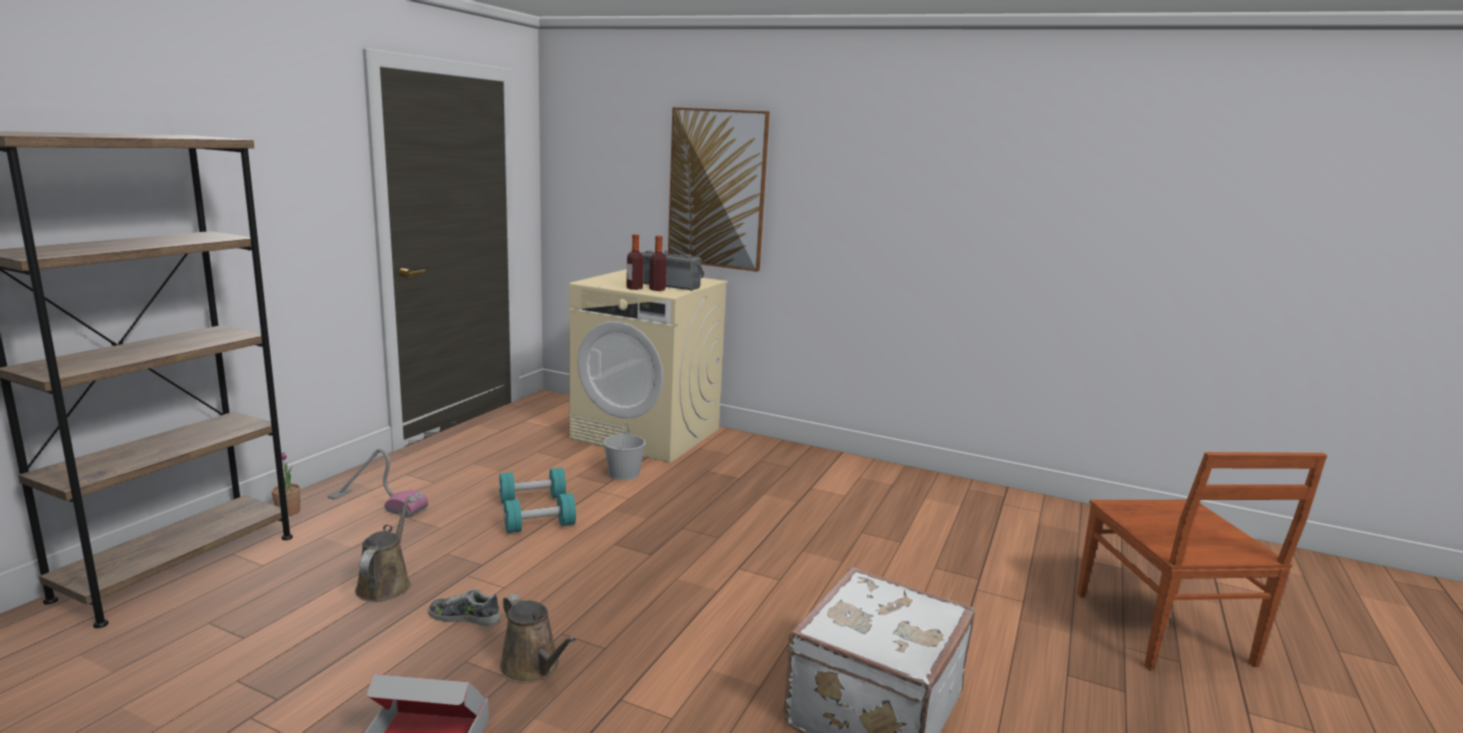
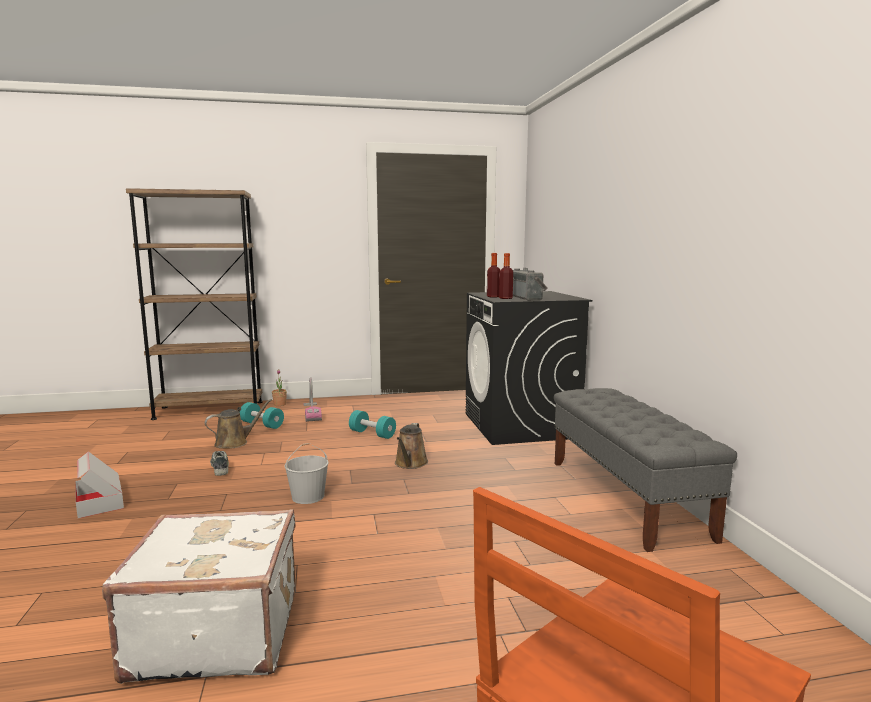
camera: 55 degrees right, 5 degrees down
brown watering can [500,594,576,683] -> brown watering can moved to [395,423,428,469]
turquoise dumbbell [504,493,576,533] -> turquoise dumbbell moved to [240,402,284,429]
beige washing machine [569,269,728,463] -> black washing machine [466,291,592,445]
white bucket [603,422,646,480] -> white bucket moved to [284,443,329,504]
picture [668,107,770,272] -> none
none -> grey bench [554,388,737,552]

